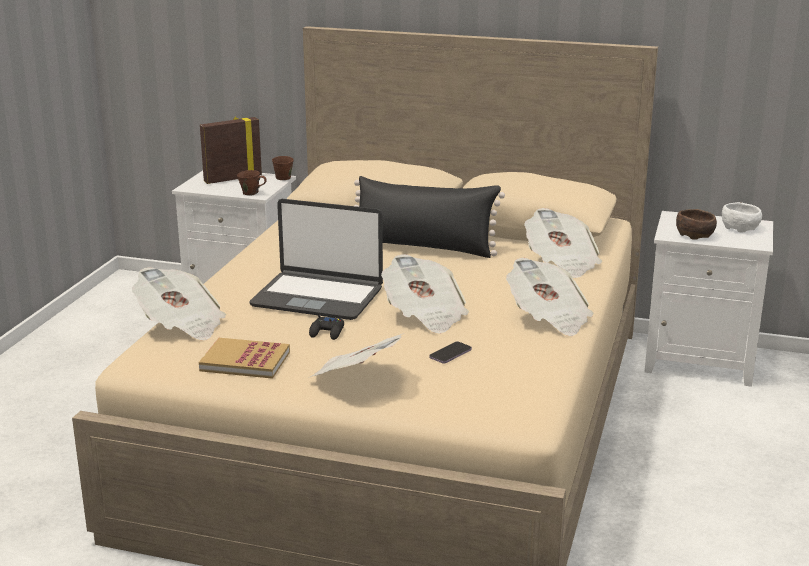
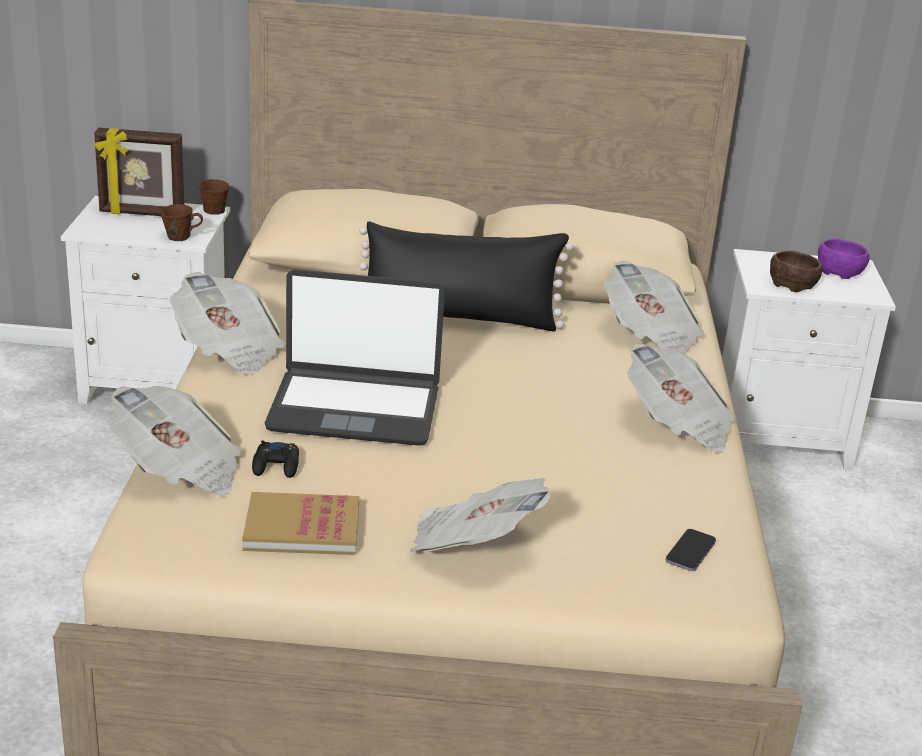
camera: 15 degrees left, 5 degrees up
picture frame [200,117,262,184] -> picture frame turned 135 degrees counterclockwise [94,128,184,216]
black game controller [309,315,344,340] -> black game controller moved to [252,440,299,478]
newspaper [381,254,469,334] -> newspaper moved to [170,272,286,375]
phone [429,342,472,363] -> phone moved to [666,529,716,571]
white bowl [722,202,762,233] -> purple bowl [818,239,869,279]

